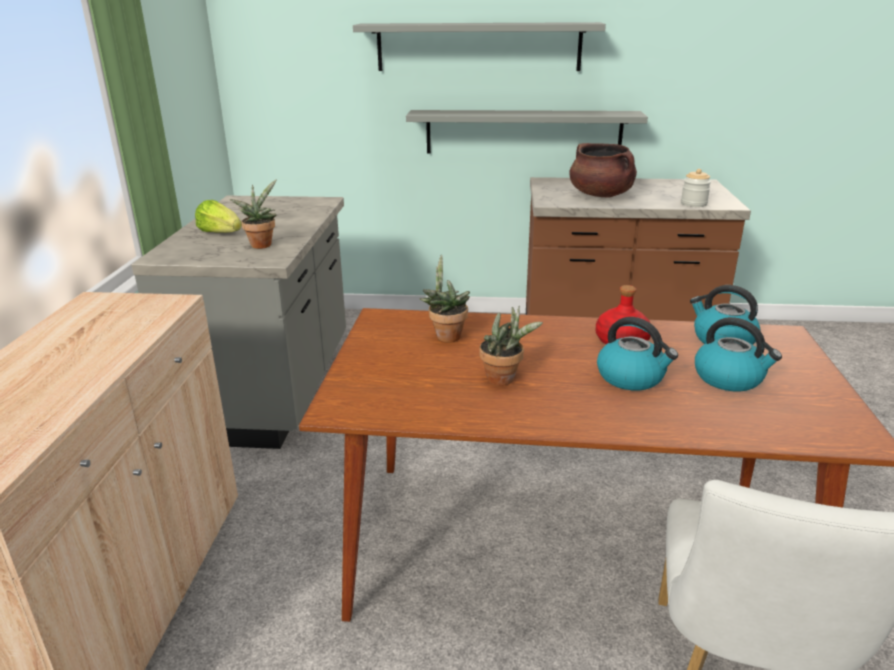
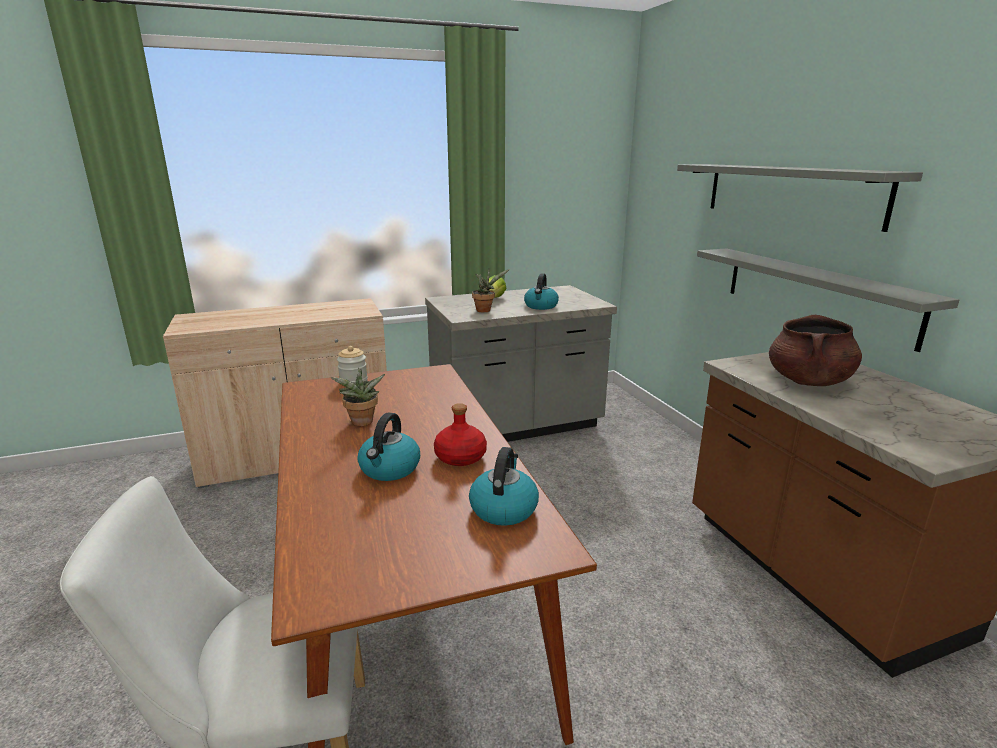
camera: 65 degrees right, 5 degrees down
potted plant [420,255,470,342] -> none
jar [681,169,711,207] -> jar moved to [337,346,368,383]
kettle [695,317,782,391] -> kettle moved to [524,273,559,310]

